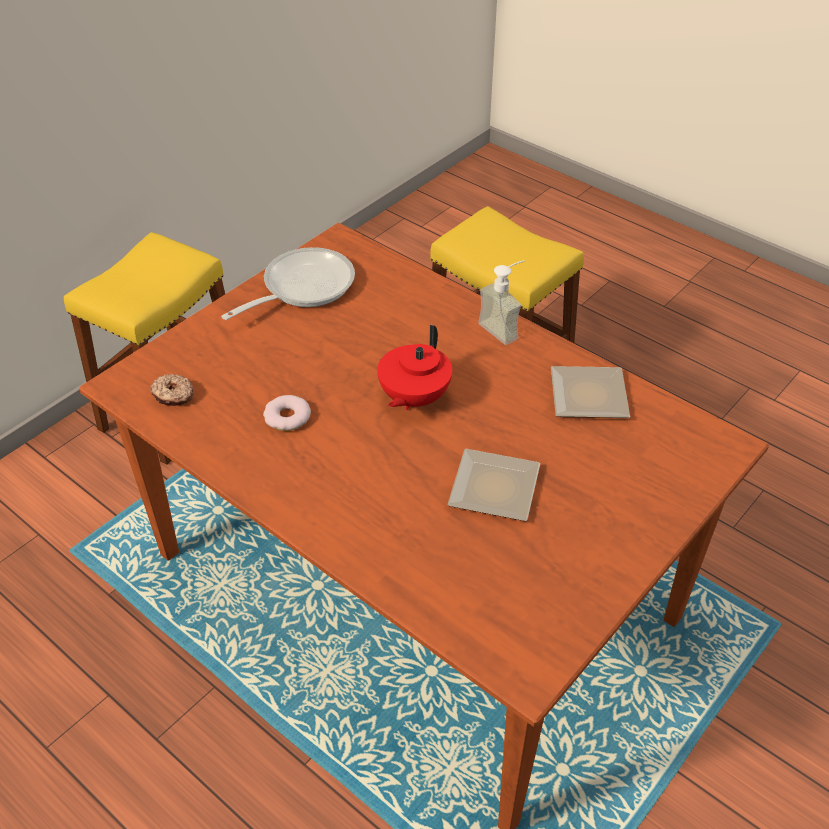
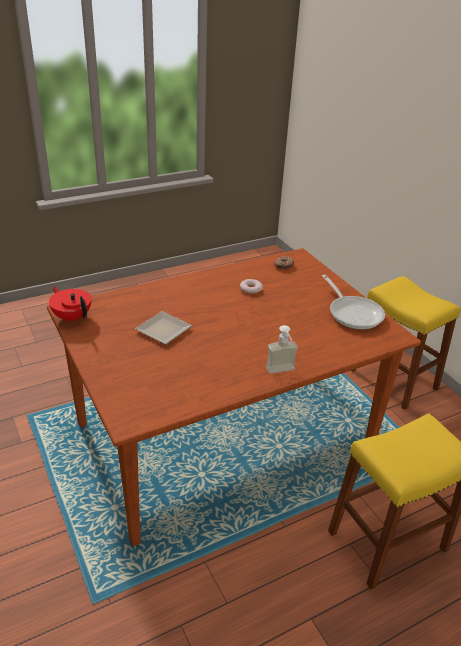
camera: 110 degrees right, 10 degrees down
red teapot [377,325,452,410] -> red teapot moved to [49,287,91,322]
plate [551,366,630,418] -> none

